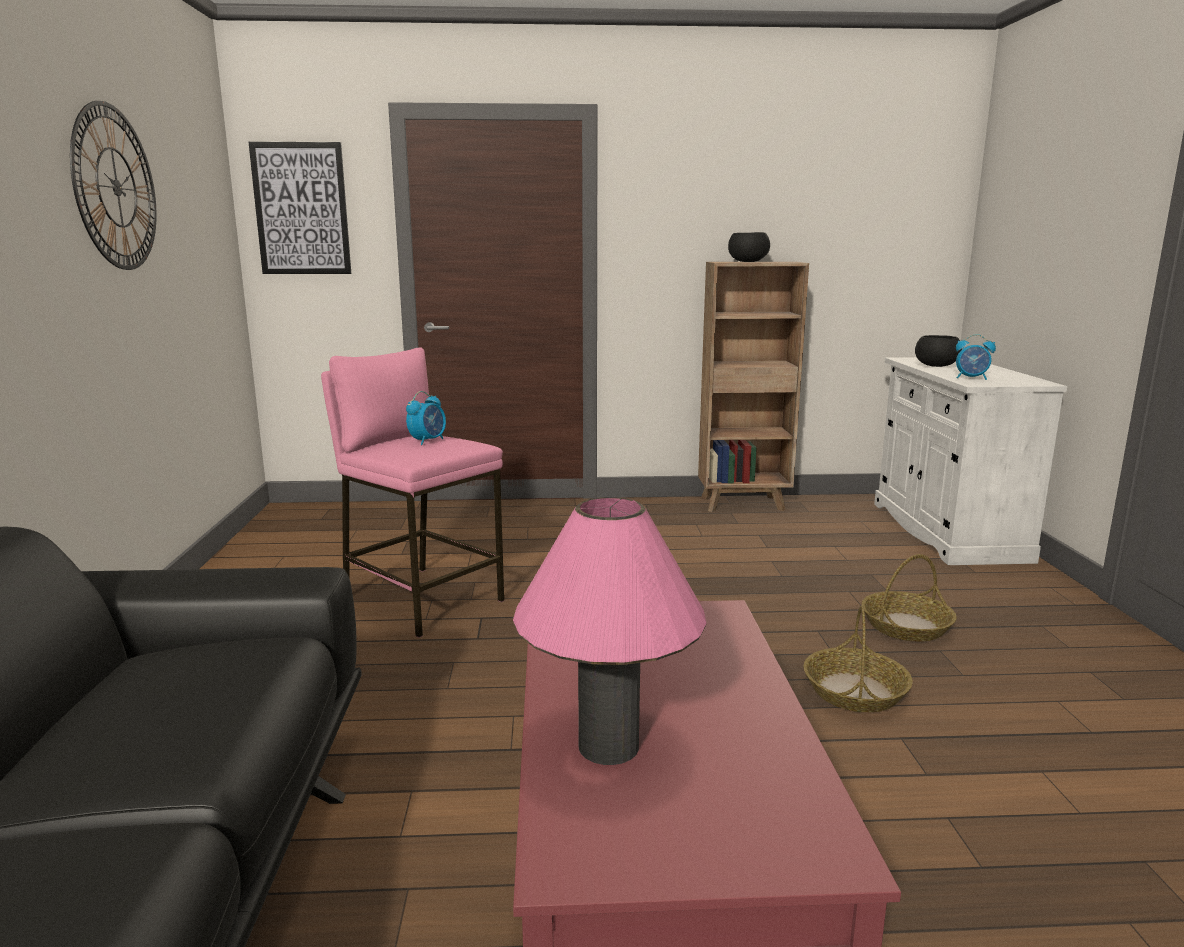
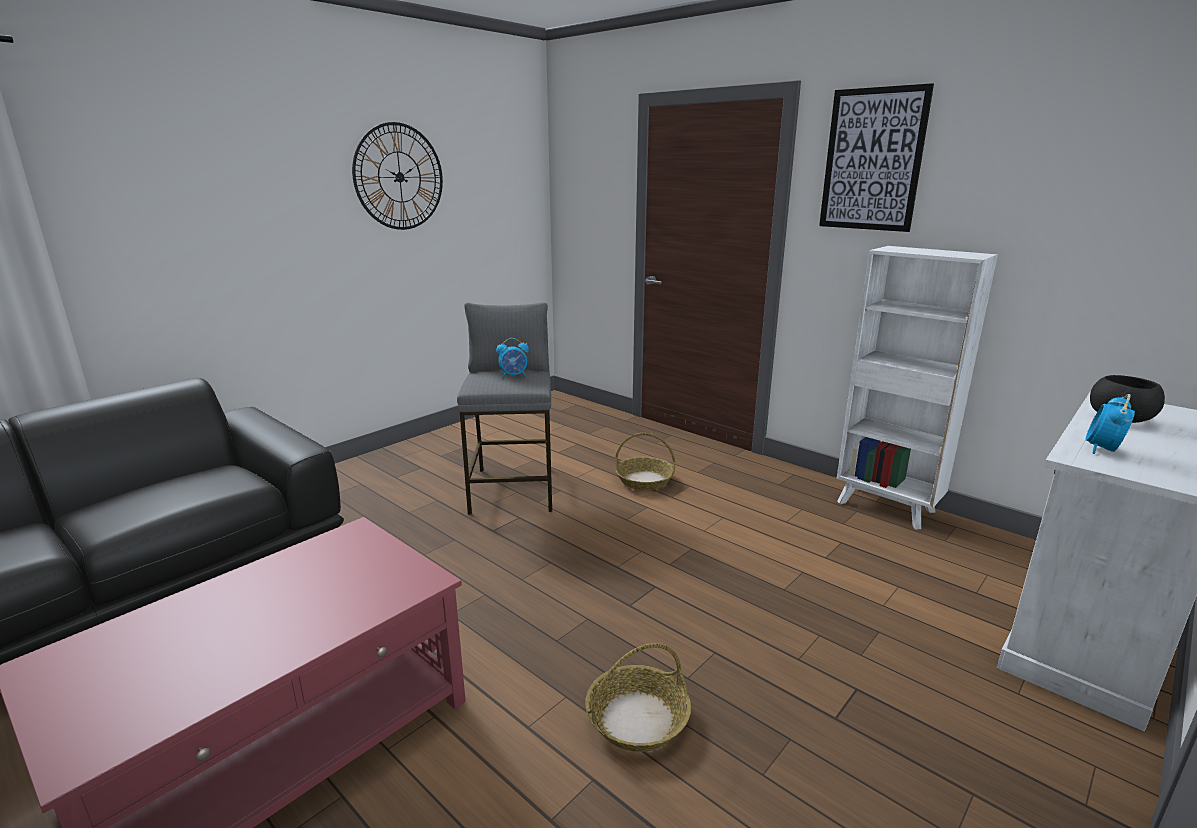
camera: 45 degrees right, 5 degrees up
picture [248,142,351,274] -> picture moved to [819,83,934,232]
pink stool [321,347,504,638] -> grey stool [457,303,552,515]
pink table lamp [513,497,707,765] -> none
brown bookcase [698,262,809,512] -> white bookcase [837,246,998,529]
black bowl [728,232,770,262] -> none
basket [862,554,957,641] -> basket moved to [615,433,675,490]
alarm clock [956,334,996,380] -> alarm clock turned 60 degrees clockwise [1086,394,1135,454]

